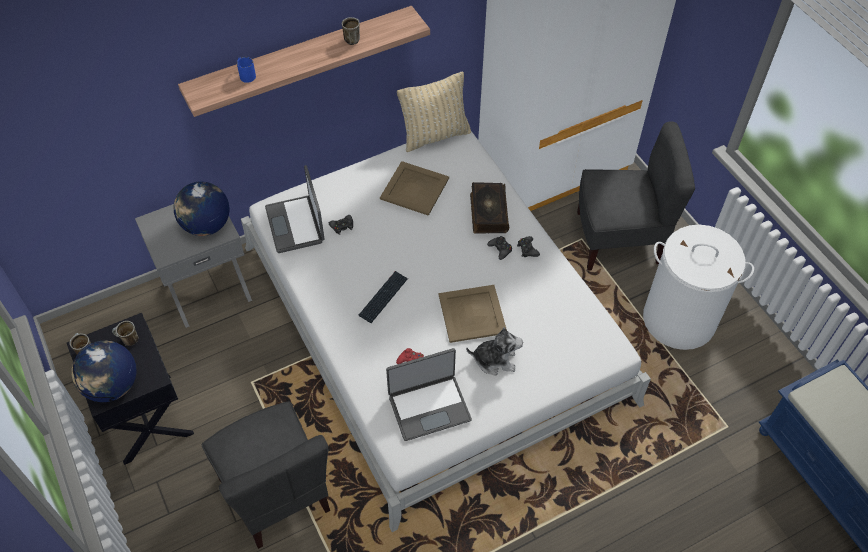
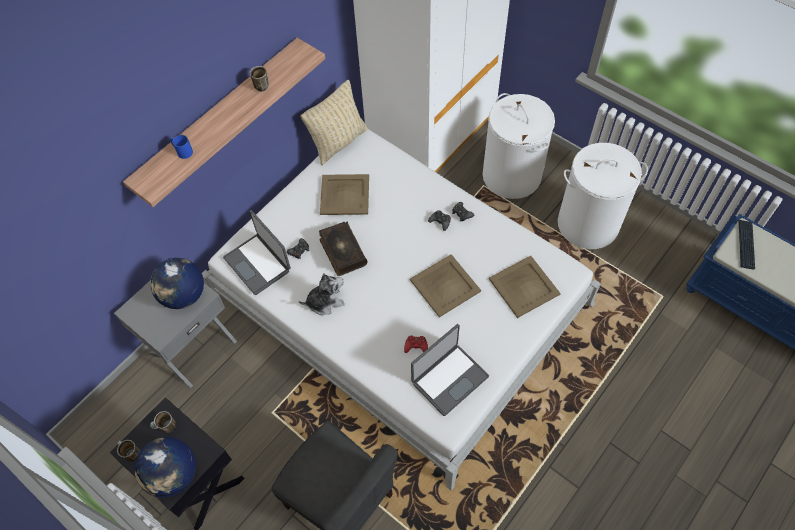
camera: 20 degrees left, 5 degrees up
keyboard [359,271,408,323] -> keyboard moved to [738,220,755,269]
plush toy [466,327,523,376] -> plush toy moved to [299,274,345,315]
book [470,182,509,234] -> book moved to [319,221,368,276]
grey chair [577,122,695,271] -> white laundry basket [483,93,555,199]
none -> beige tray [489,256,561,318]

